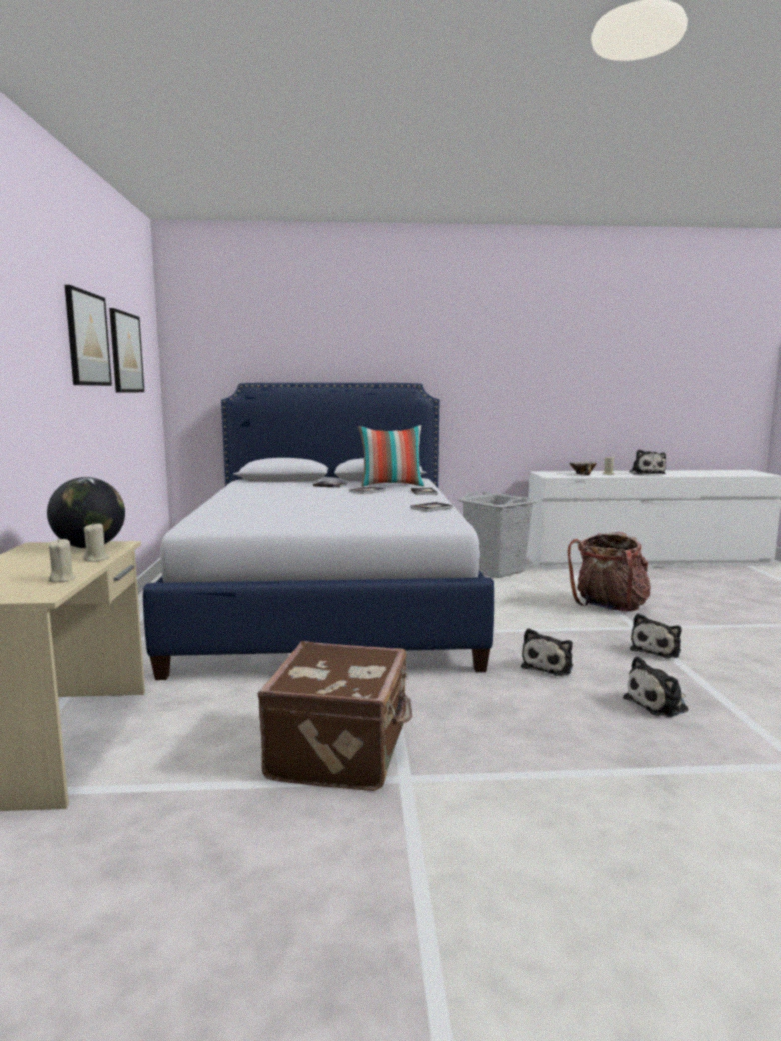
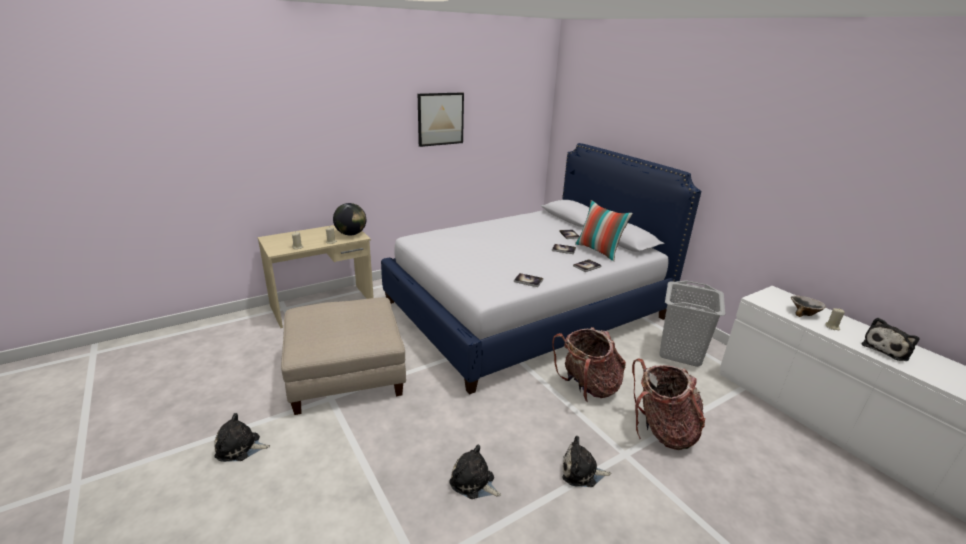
camera: 60 degrees right, 15 degrees up
picture [109,308,144,393] -> none
brown suitcase [257,641,412,791] -> beige ottoman [281,297,406,415]
plush toy [521,628,573,676] -> plush toy moved to [214,413,270,462]
none -> backpack [552,327,626,402]

